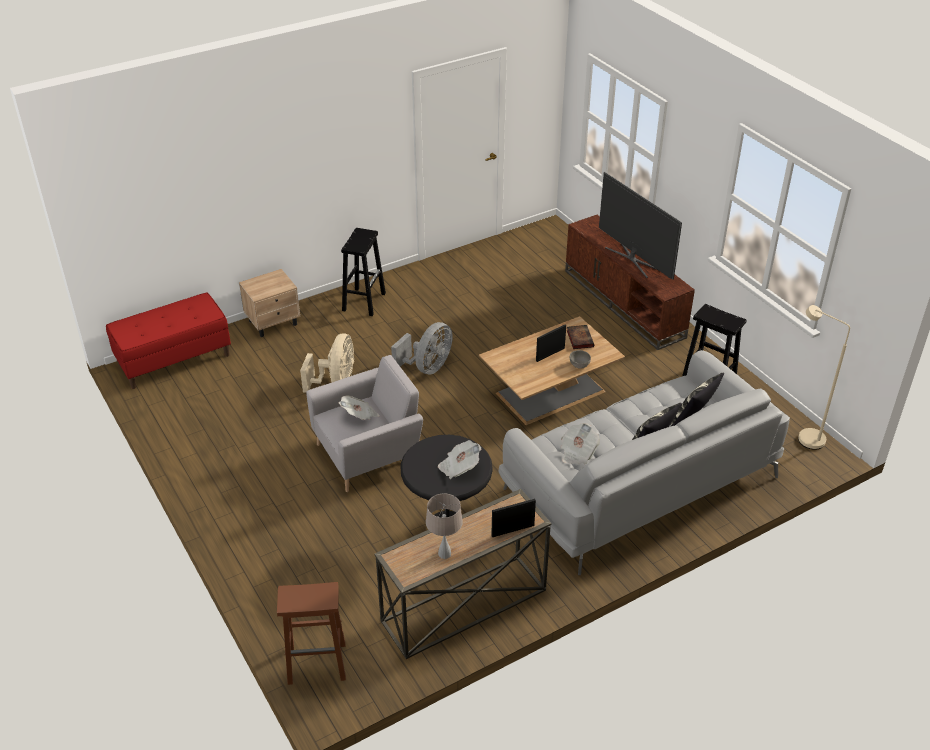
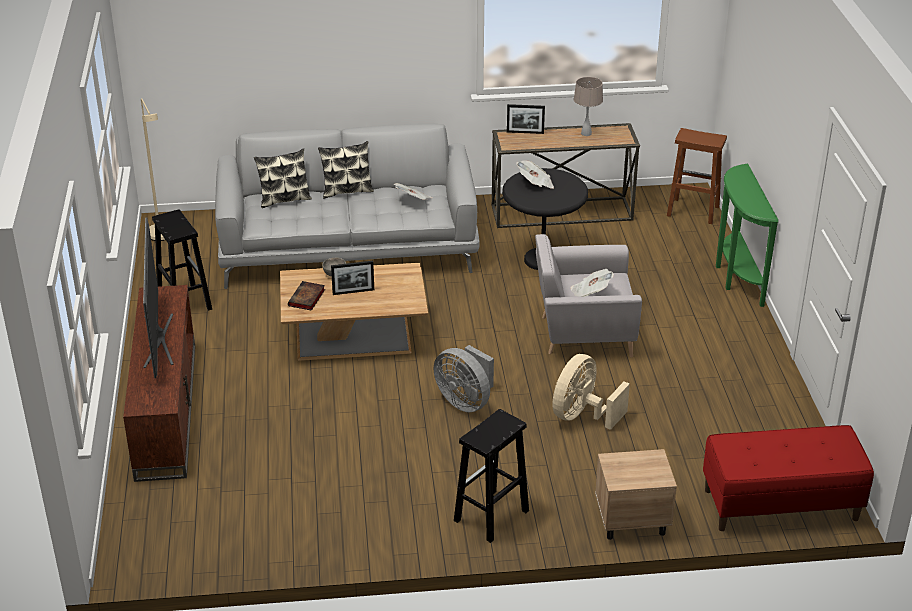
camera: 155 degrees left, 5 degrees down
grey fan [391,322,453,374] -> grey fan turned 105 degrees counterclockwise [434,345,494,412]
none -> green console table [716,164,778,307]

